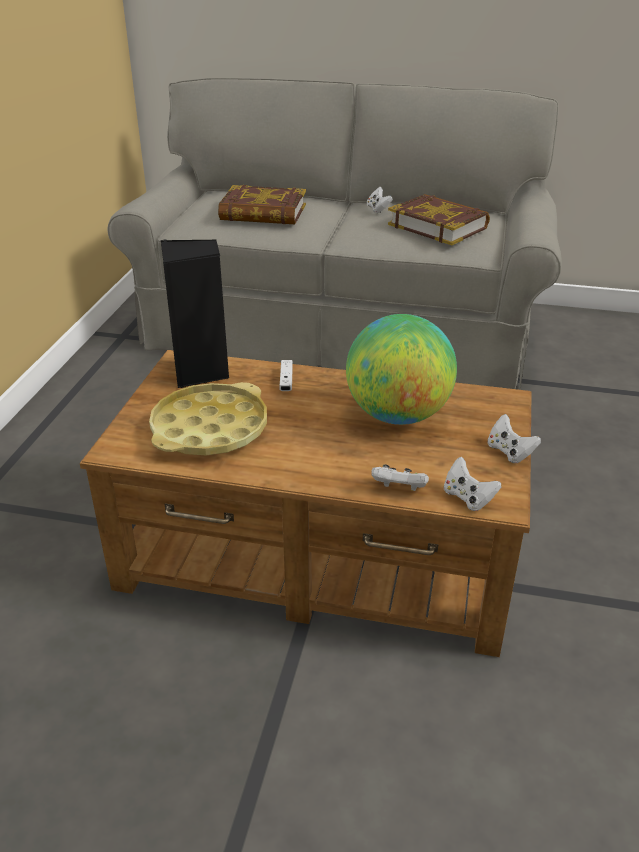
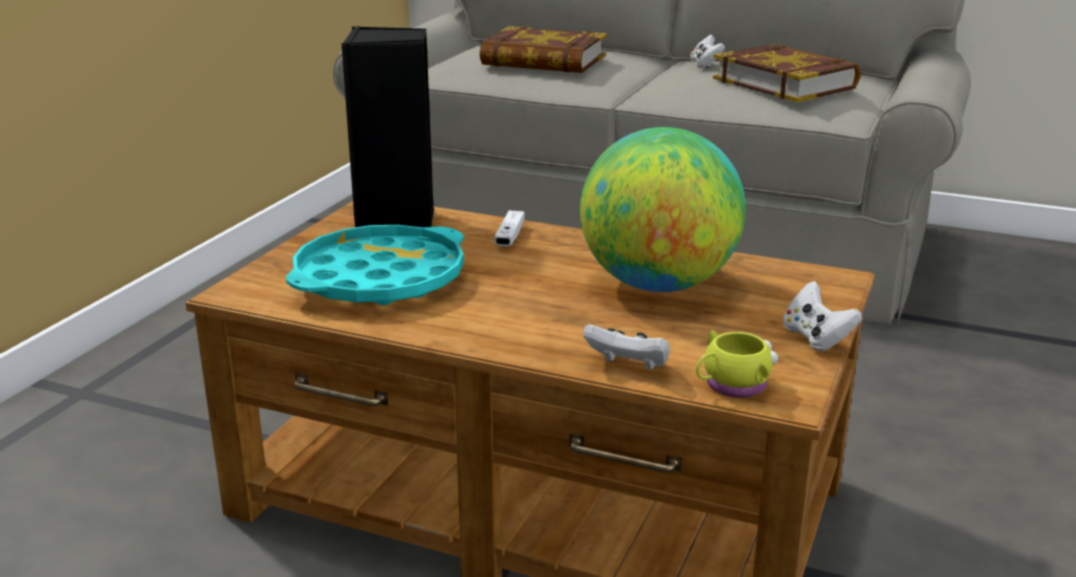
camera: 10 degrees right, 10 degrees down
yellow tray [149,382,267,456] -> turquoise tray [286,225,464,305]
white game controller [444,457,501,511] -> yellow mug [696,330,778,398]

